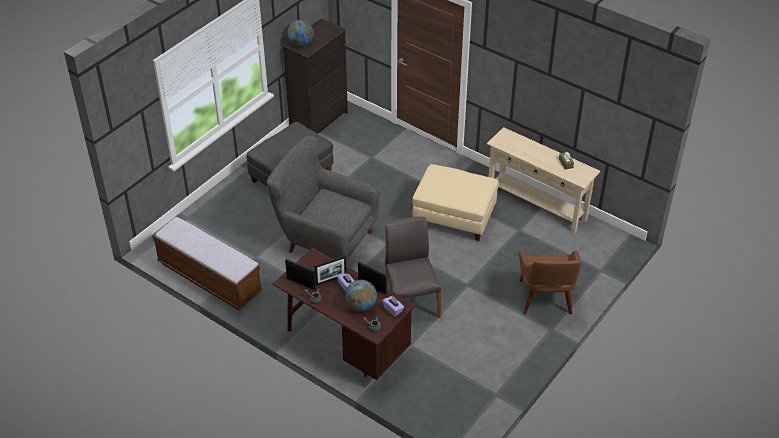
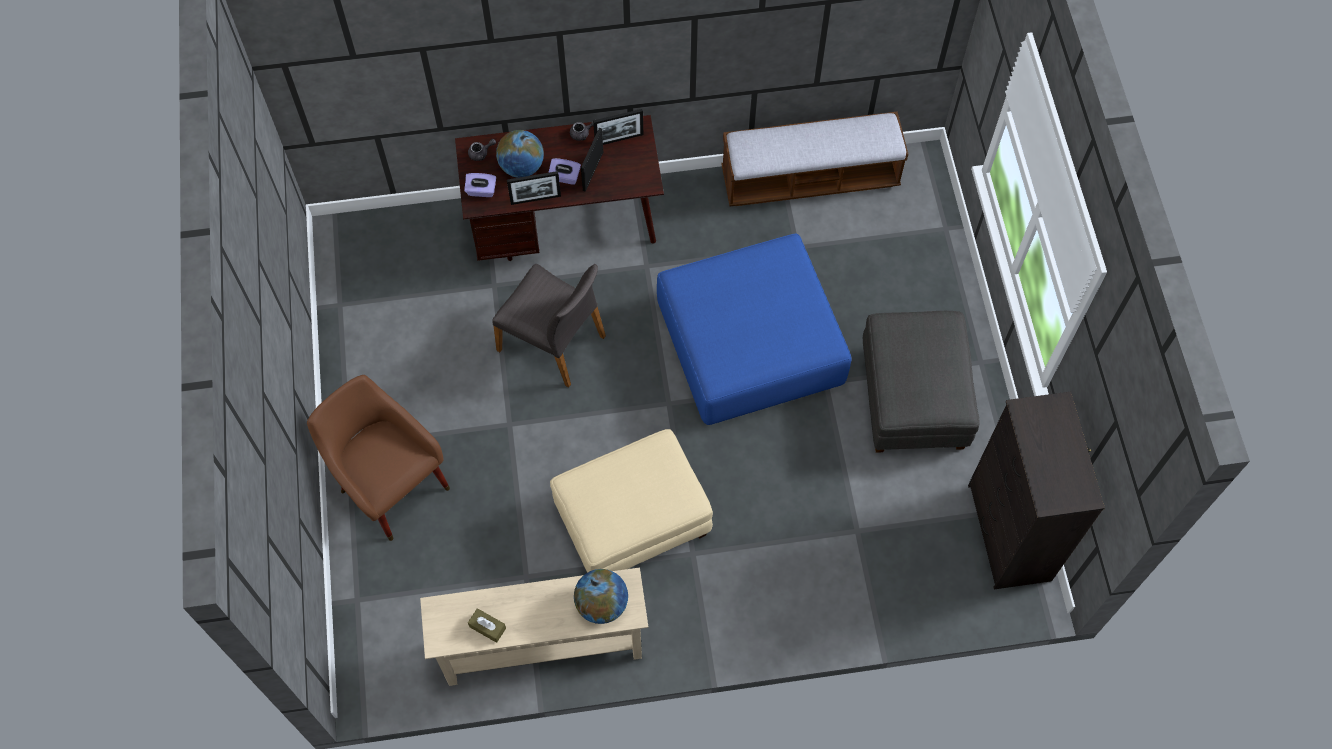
camera: 135 degrees right, 20 degrees up
grey armchair [267,135,379,261] -> blue ottoman [657,234,852,425]
globe [287,20,314,46] -> globe moved to [574,569,628,624]

